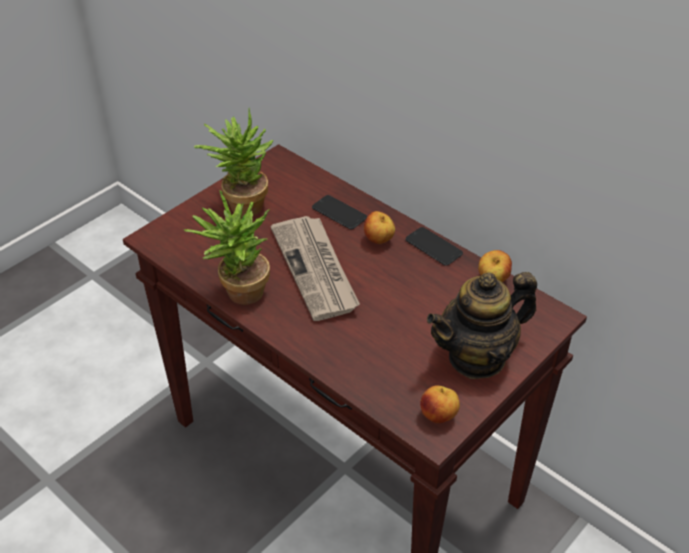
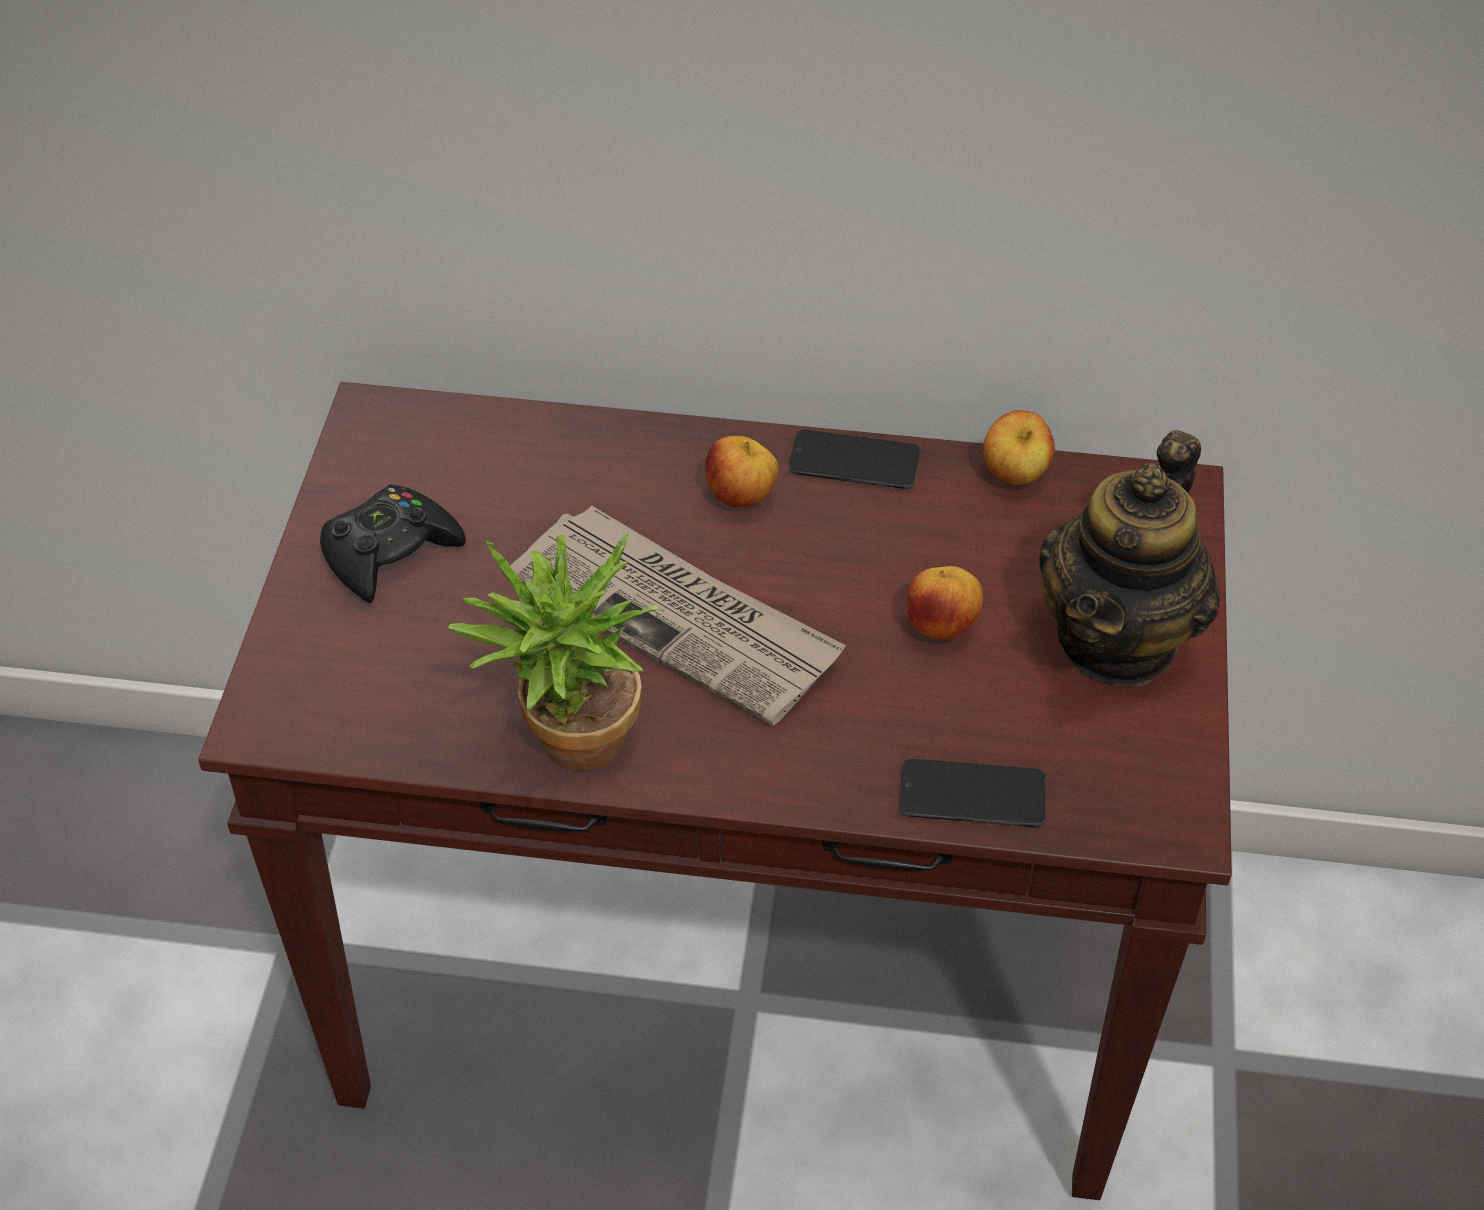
camera: 35 degrees left, 5 degrees up
potted plant [194,108,273,217] -> black game controller [320,485,466,603]
phone [312,195,367,229] -> phone moved to [899,759,1046,827]
apple [420,385,460,423] -> apple moved to [907,566,983,640]

